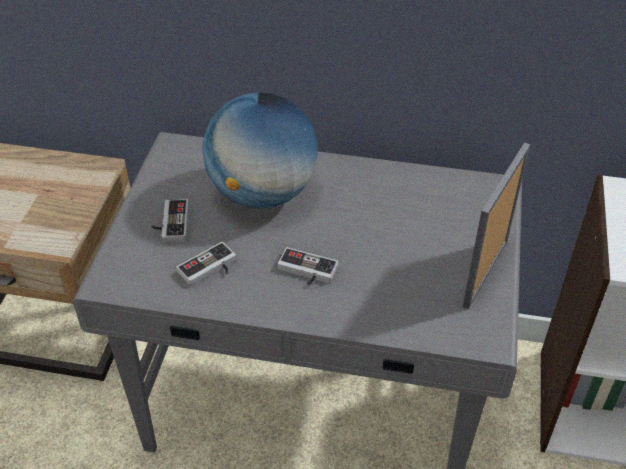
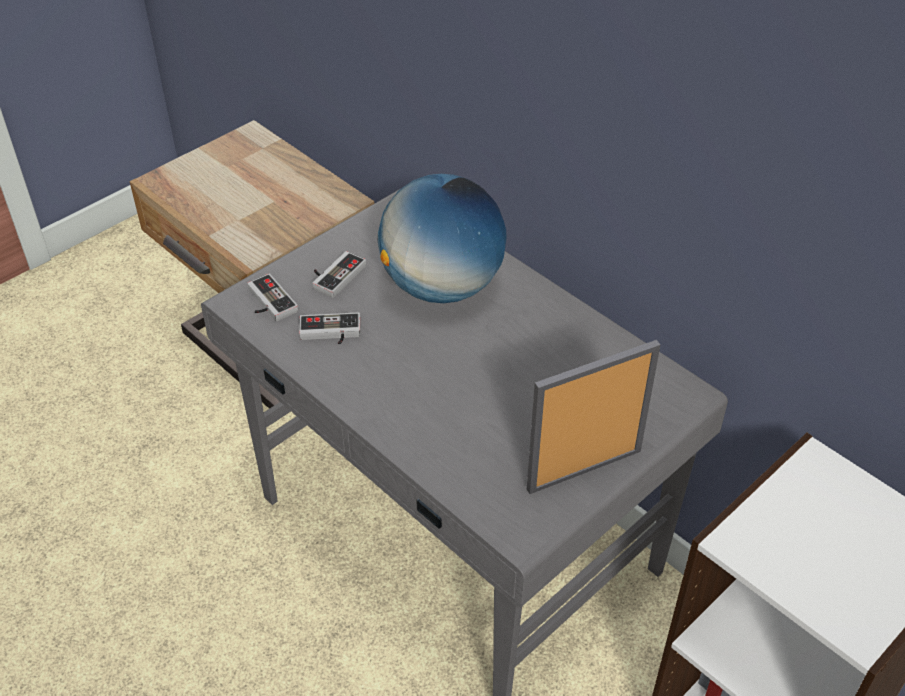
camera: 35 degrees right, 0 degrees up
game controller [278,247,338,285] -> game controller moved to [247,273,298,321]

